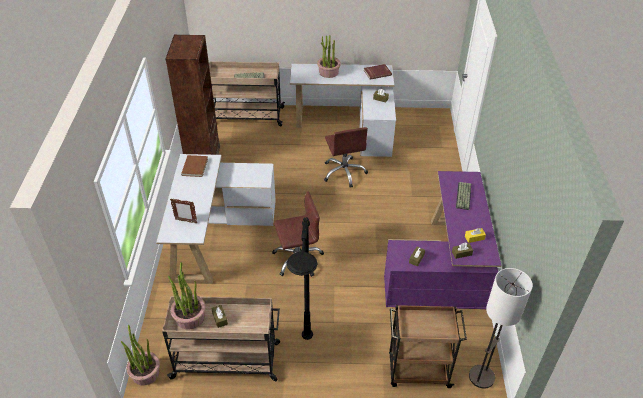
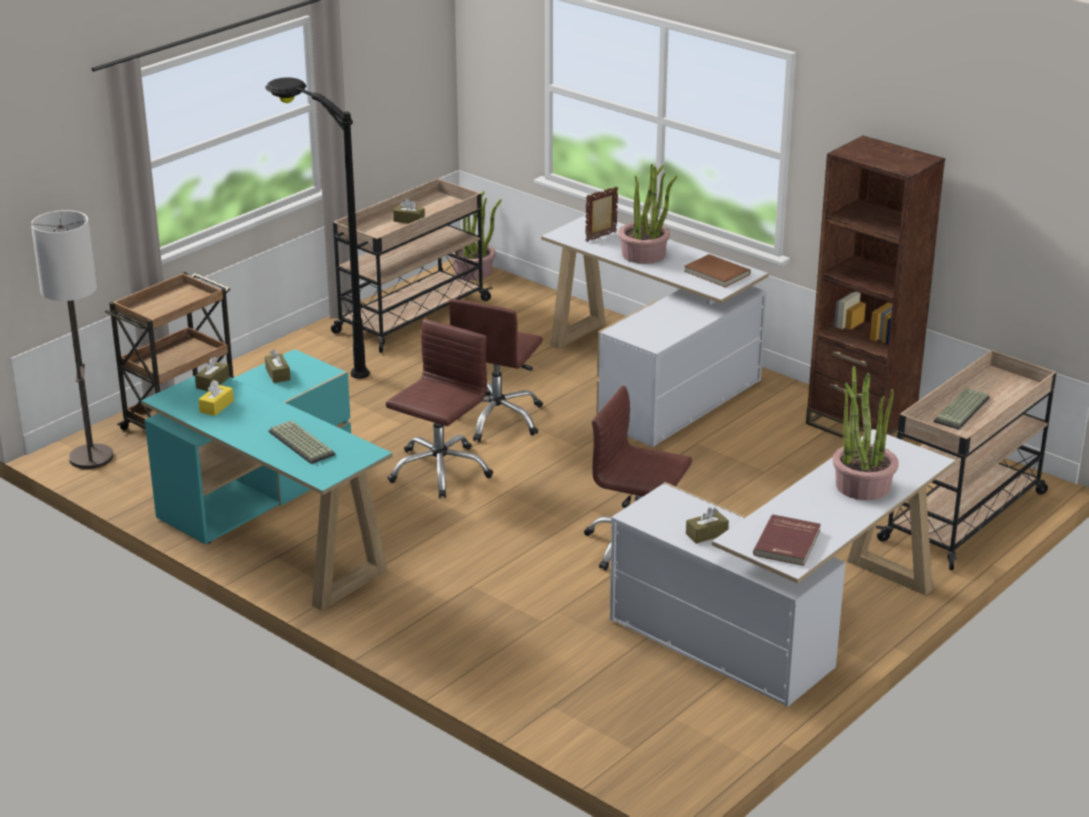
camera: 130 degrees right, 15 degrees down
potted plant [168,262,206,329] -> potted plant moved to [618,164,677,264]
purple desk [384,171,501,309] -> turquoise desk [141,349,393,611]
none -> brown office chair [386,319,493,498]

